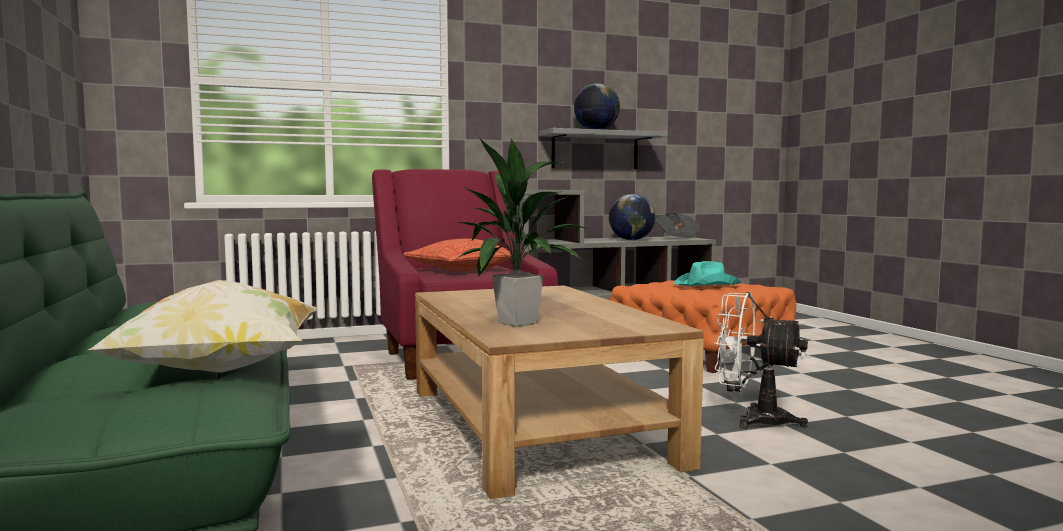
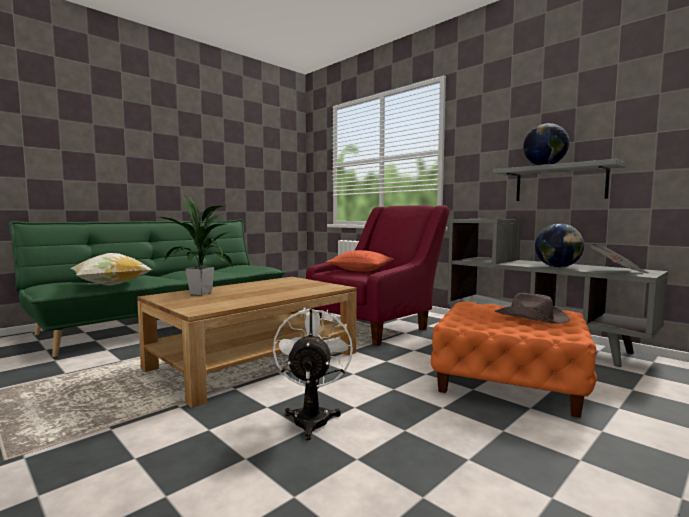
camera: 65 degrees right, 0 degrees up
turquoise hat [673,261,741,286] -> brown hat [495,293,570,324]

